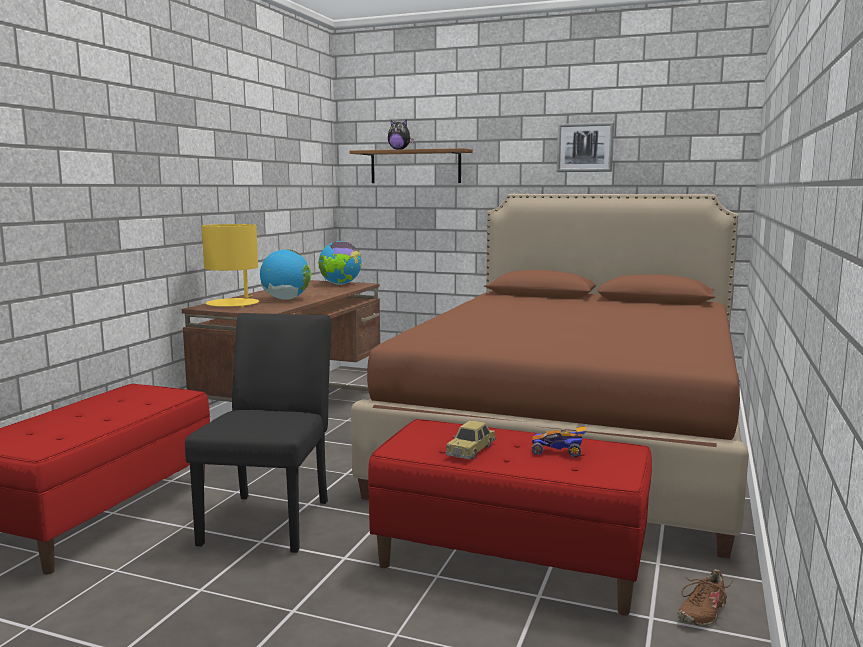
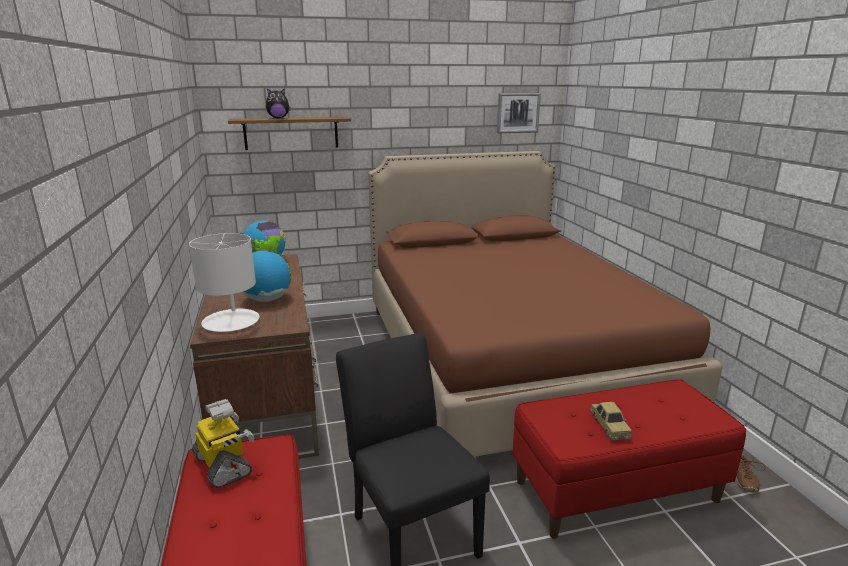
camera: 35 degrees left, 10 degrees up
yellow table lamp [202,224,259,308] -> white table lamp [189,233,260,332]
toy car [532,425,586,457] -> none
picture [557,122,614,172] -> picture moved to [497,93,541,133]
none -> toy robot [192,399,255,488]

